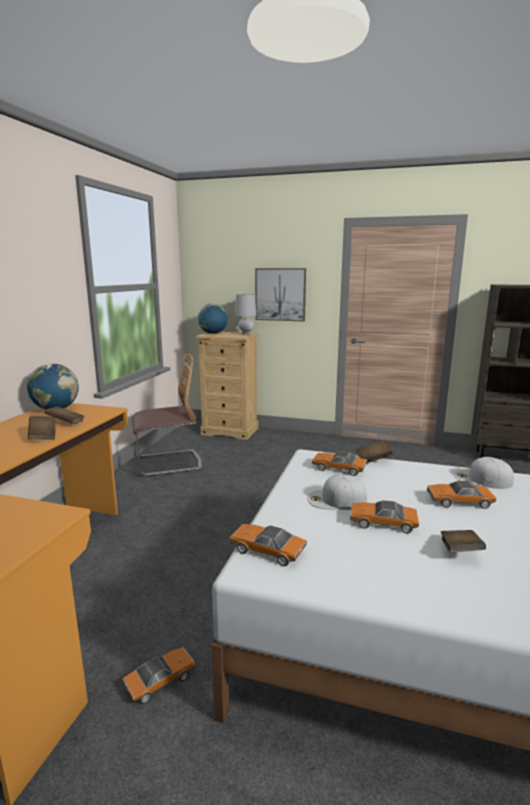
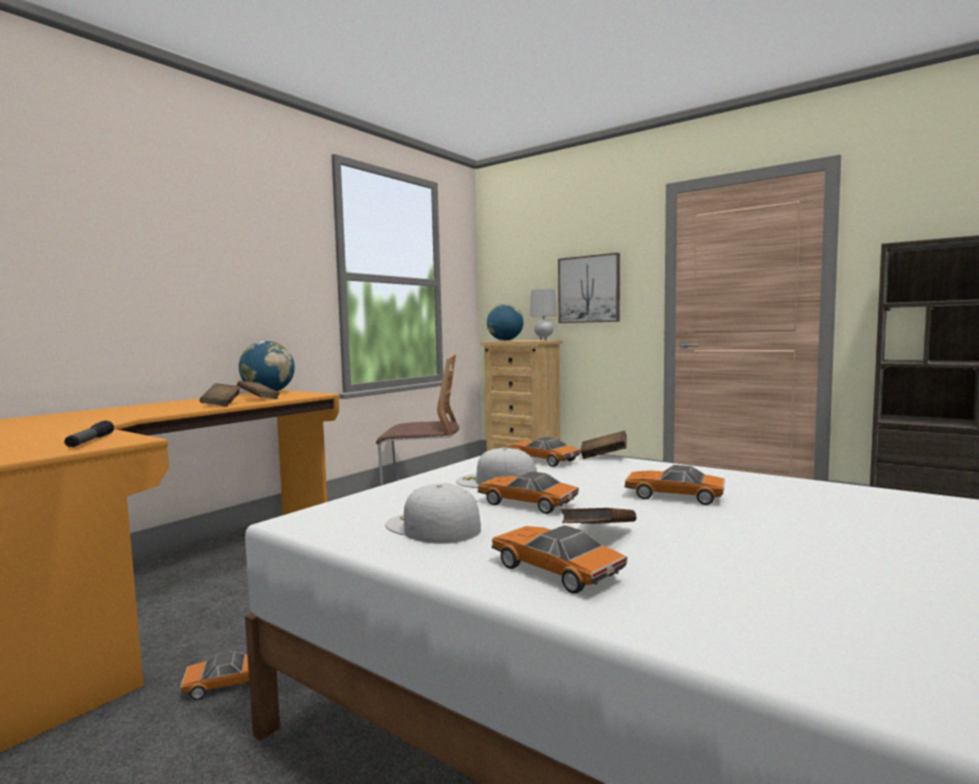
camera: 20 degrees right, 10 degrees down
toy car [229,524,307,566] -> toy car moved to [492,525,628,594]
white cap [454,457,514,489] -> white cap moved to [385,483,481,544]
none -> flashlight [64,420,114,447]

